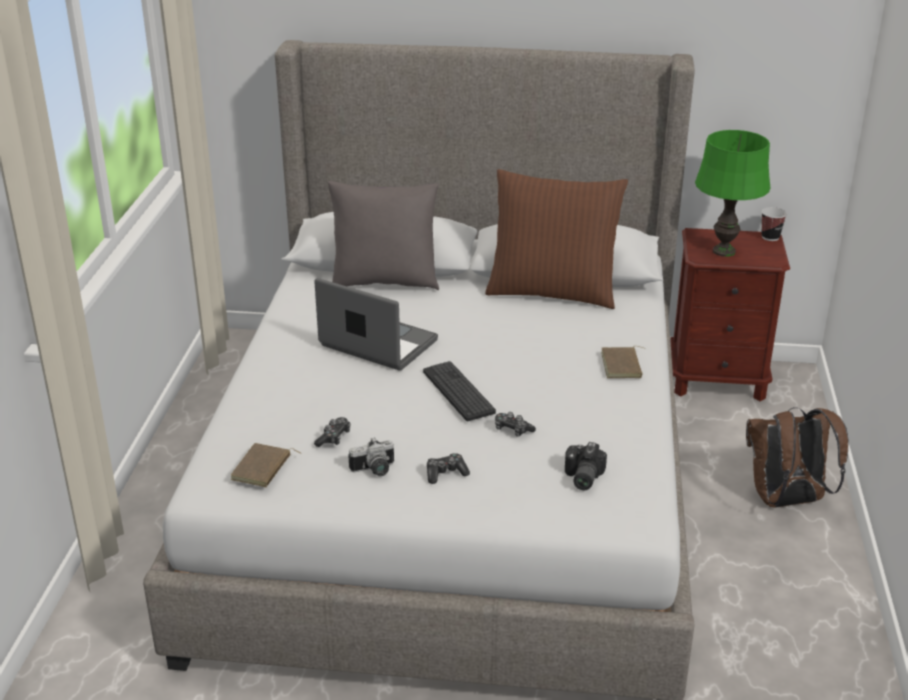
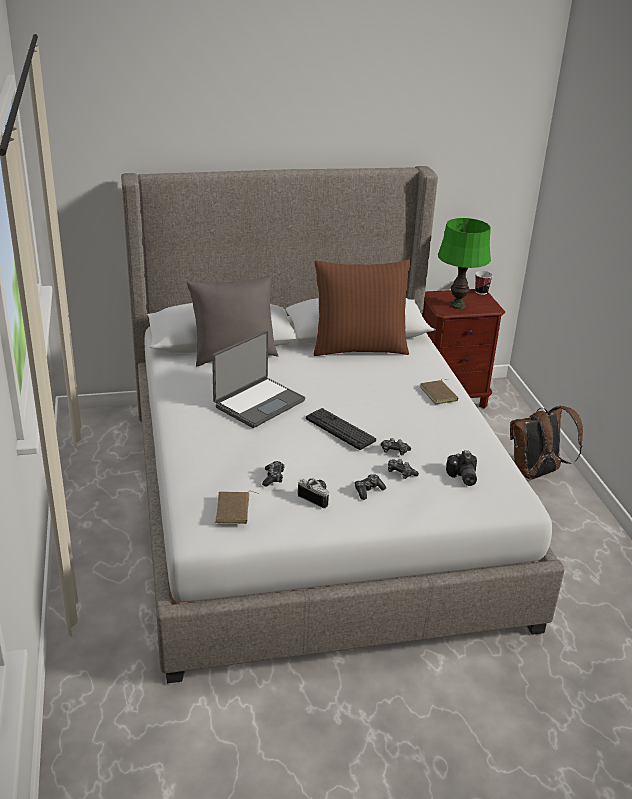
camera: 20 degrees left, 0 degrees up
laptop [314,278,438,371] -> laptop turned 120 degrees clockwise [212,331,306,428]
camera [348,437,394,476] -> camera turned 105 degrees counterclockwise [298,478,329,508]
none -> game controller [388,459,419,479]

